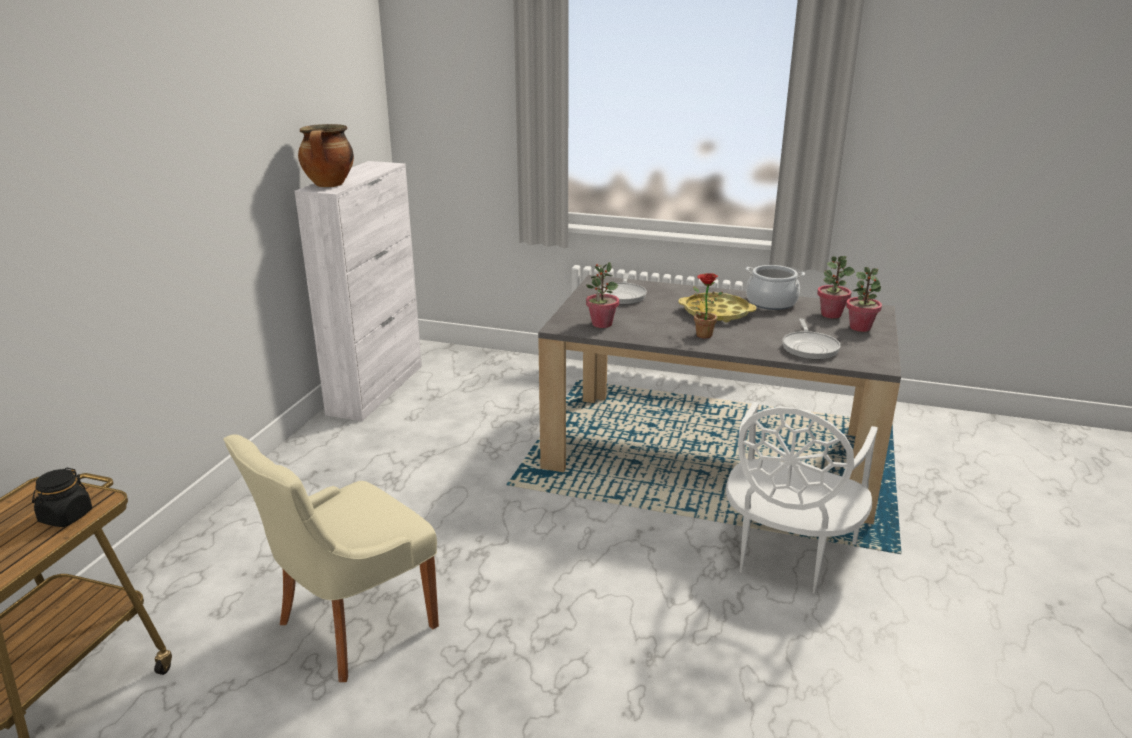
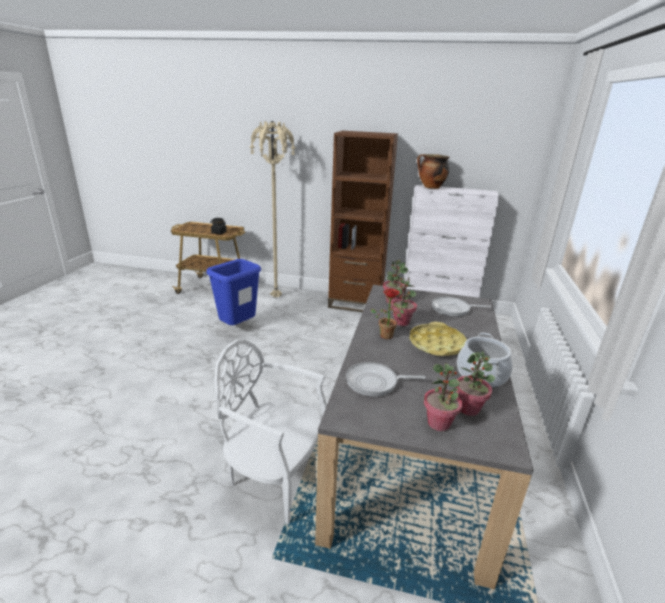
camera: 85 degrees right, 0 degrees up
beige chair [223,435,439,682] -> blue trash can [206,259,261,325]
none -> beige floor lamp [250,121,295,297]
none -> brown bookcase [328,131,398,312]
none -> potted plant [391,275,417,326]

